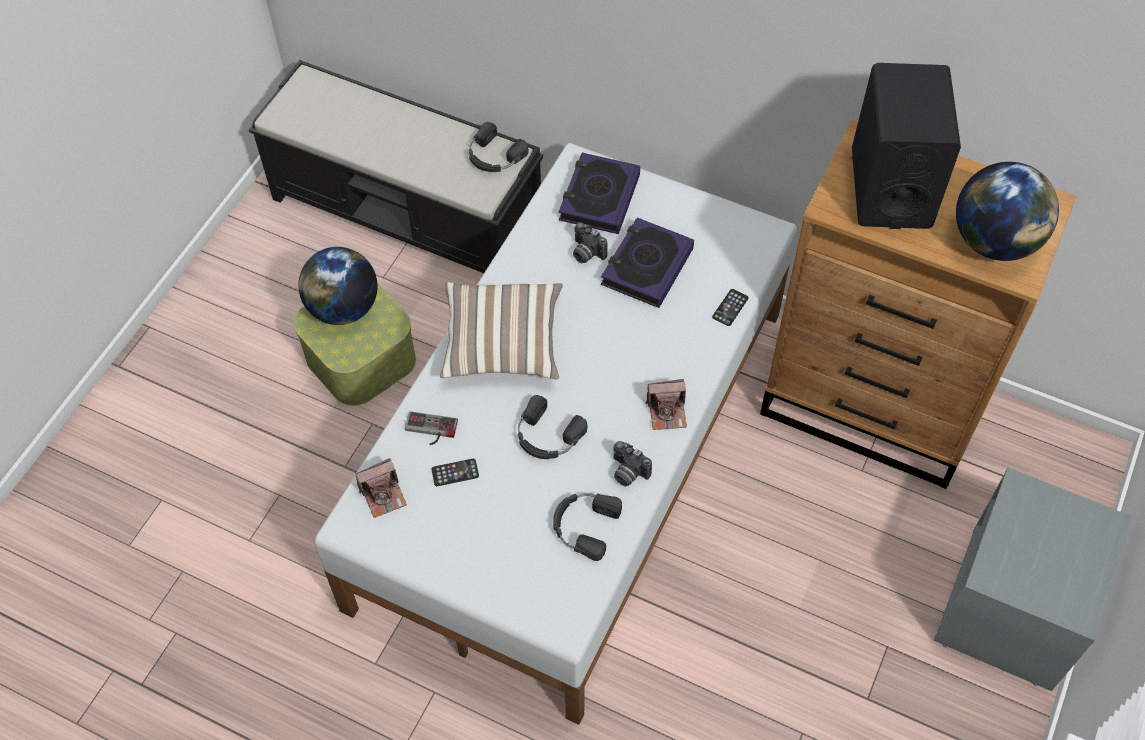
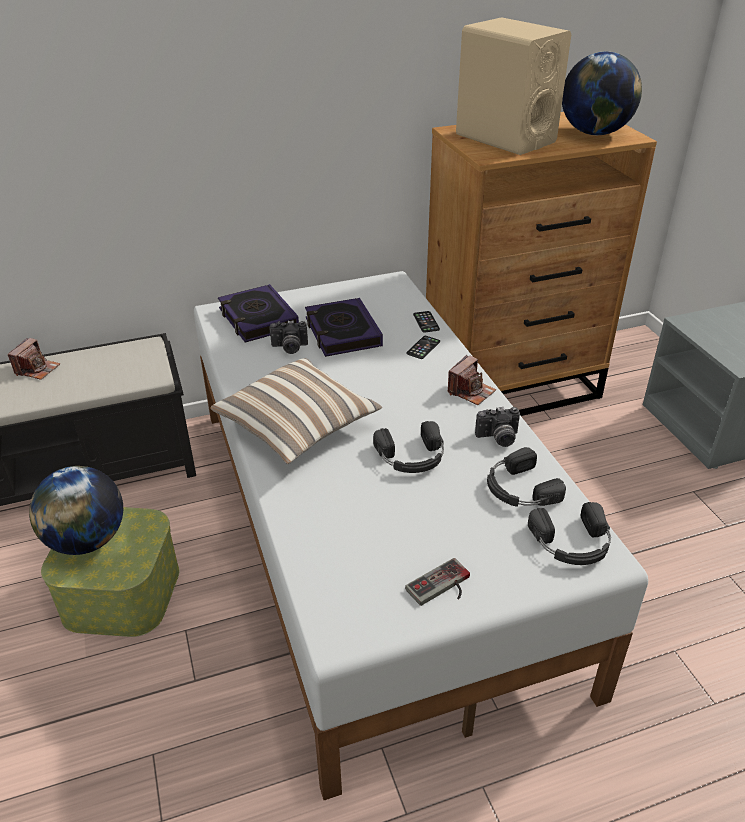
camera: 45 degrees left, 20 degrees down
camera [355,458,407,518] -> camera moved to [8,338,60,380]
game controller [405,411,458,445] -> game controller moved to [405,558,470,606]
phone [431,459,479,486] -> phone moved to [406,336,440,359]
black headphones [469,122,529,172] -> black headphones moved to [528,502,611,565]
black speaker [852,63,961,229] -> beige speaker [456,17,571,155]

